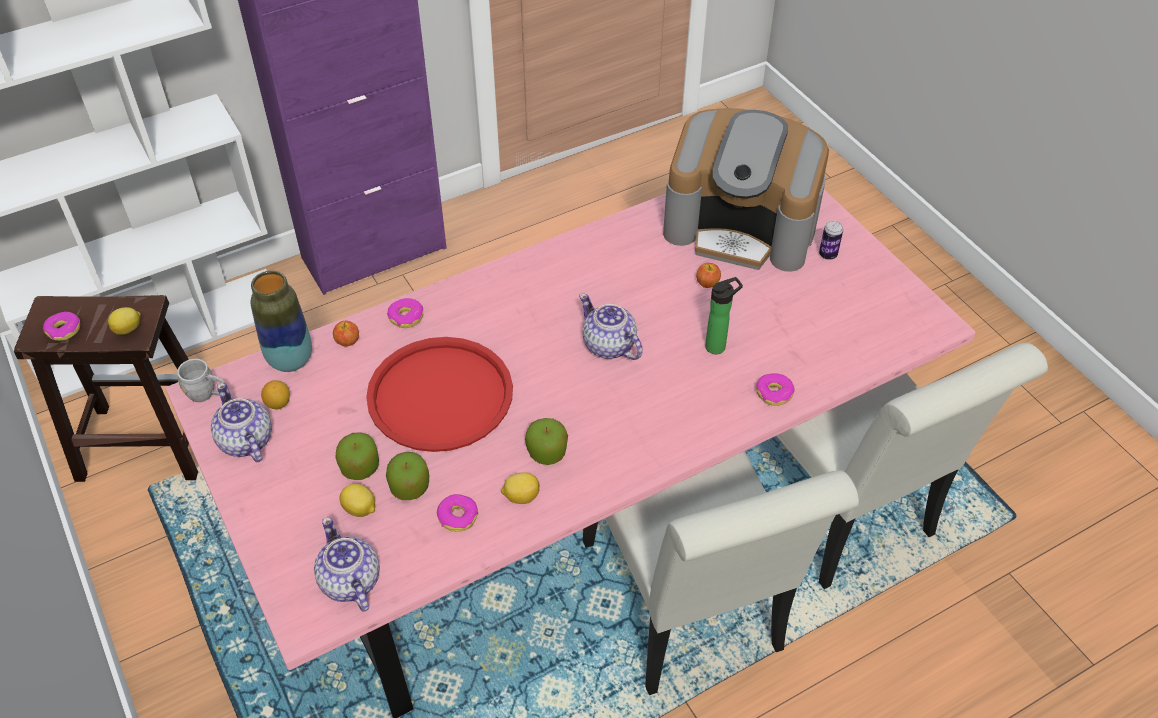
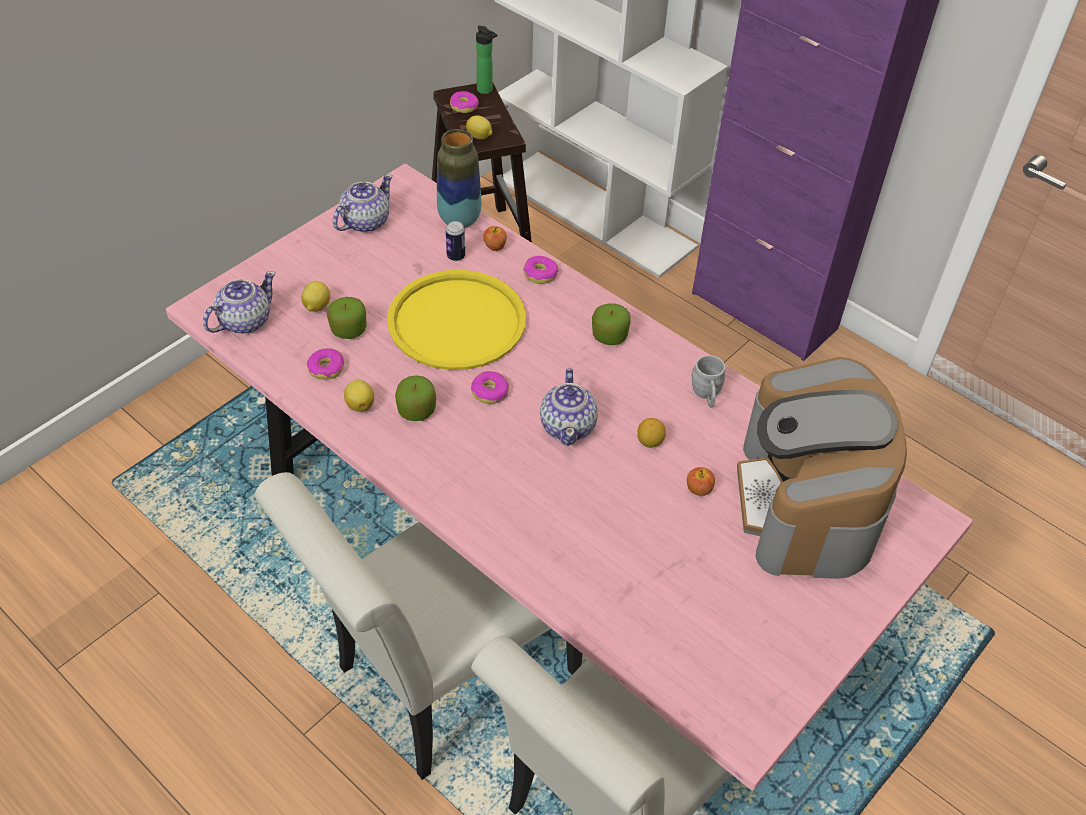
camera: 70 degrees right, 0 degrees up
grey mug [177,359,228,402] -> grey mug moved to [691,355,725,407]
lemon [261,380,290,409] -> lemon moved to [637,418,666,448]
apple [335,432,379,480] -> apple moved to [592,303,630,345]
red tray [366,337,513,452] -> yellow tray [387,270,526,370]
teapot [579,294,643,360] -> teapot turned 150 degrees clockwise [540,368,598,446]
bottle [705,277,743,354] -> bottle moved to [476,26,497,94]
donut [756,373,795,406] -> donut moved to [471,371,509,404]
can [819,221,843,260] -> can moved to [446,221,465,261]

